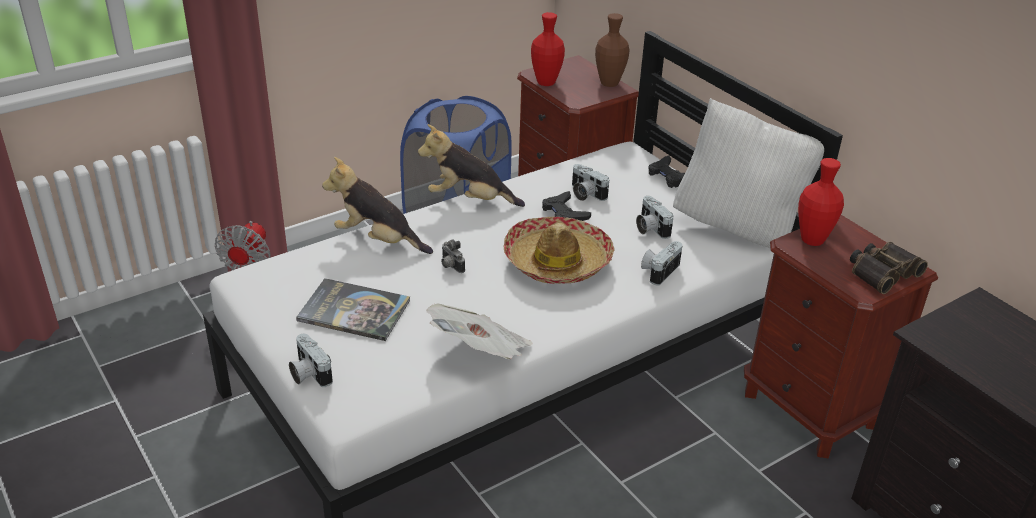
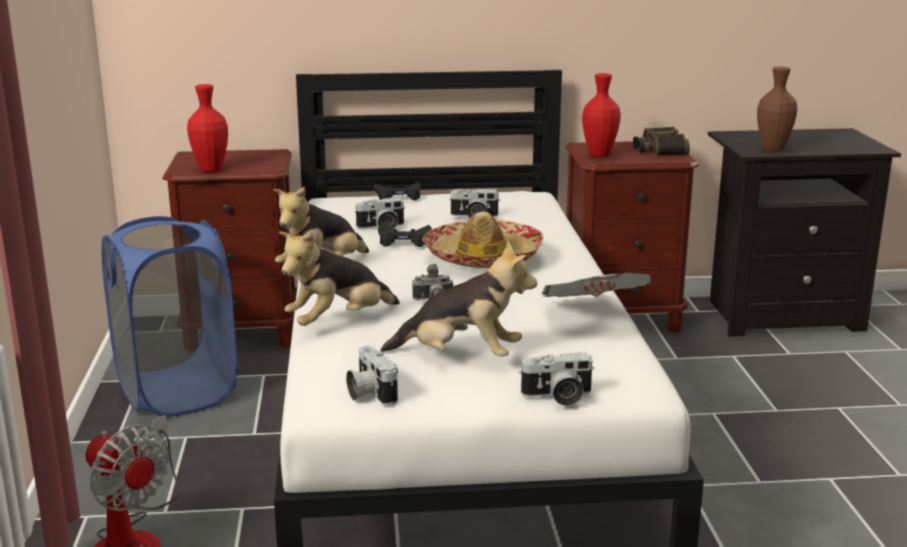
camera: 60 degrees left, 15 degrees down
book [296,278,410,341] -> plush toy [380,241,537,357]
brown vase [595,13,630,87] -> brown vase moved to [757,67,798,152]
camera [641,241,683,286] -> camera moved to [346,346,398,406]
white pillow [673,98,824,248] -> none

